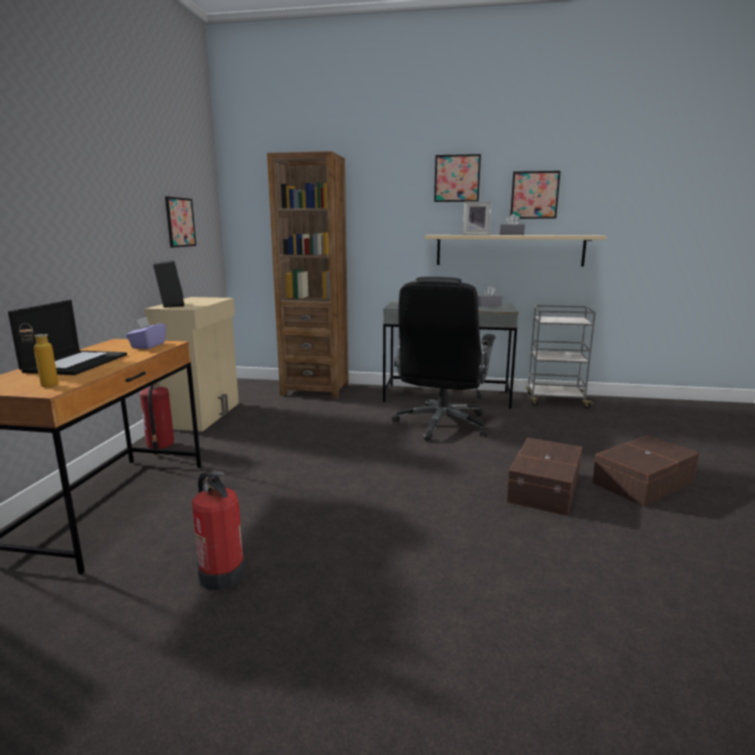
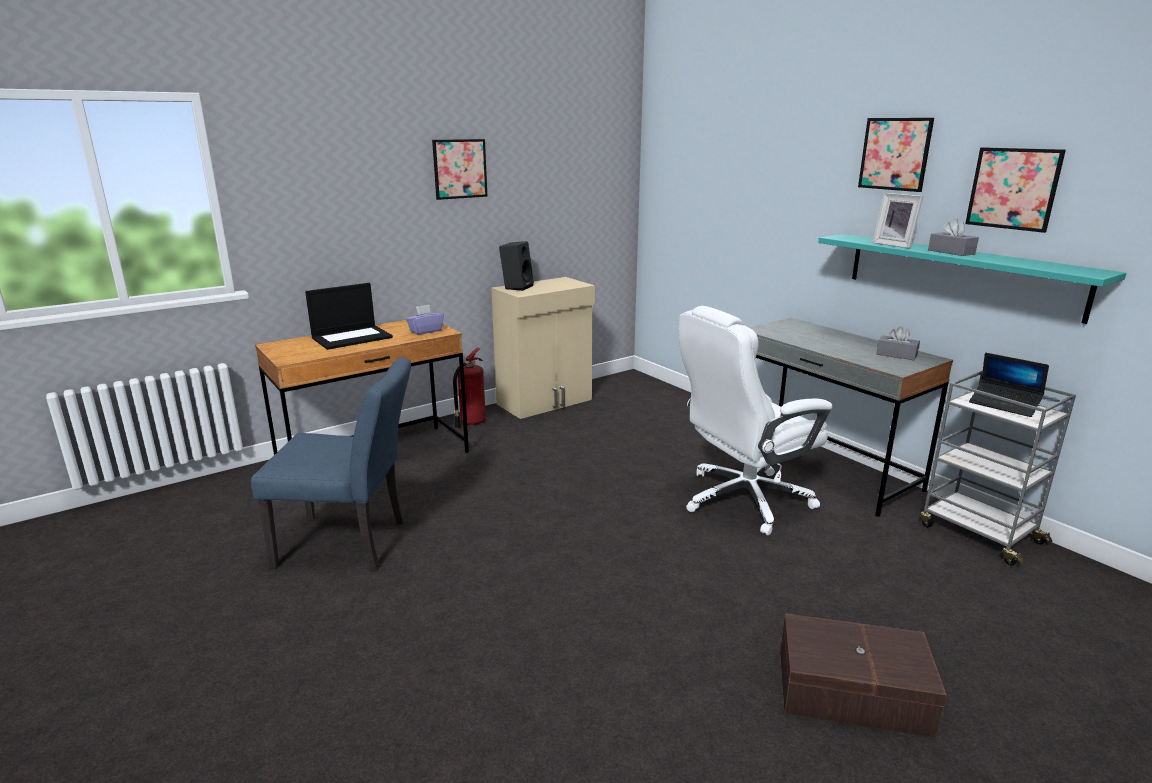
camera: 45 degrees right, 5 degrees up
bottle [19,323,58,387] -> none
picture [165,196,196,248] -> picture moved to [432,139,488,200]
fire extinguisher [192,471,246,591] -> blue chair [251,357,411,571]
brown bookcase [267,151,349,399] -> none
black office chair [392,277,495,441] -> white office chair [679,306,833,535]
beige shelf [425,235,606,267] -> turquoise shelf [818,234,1127,324]
brown storage box [506,438,582,516] -> none
none -> laptop [969,353,1049,417]

